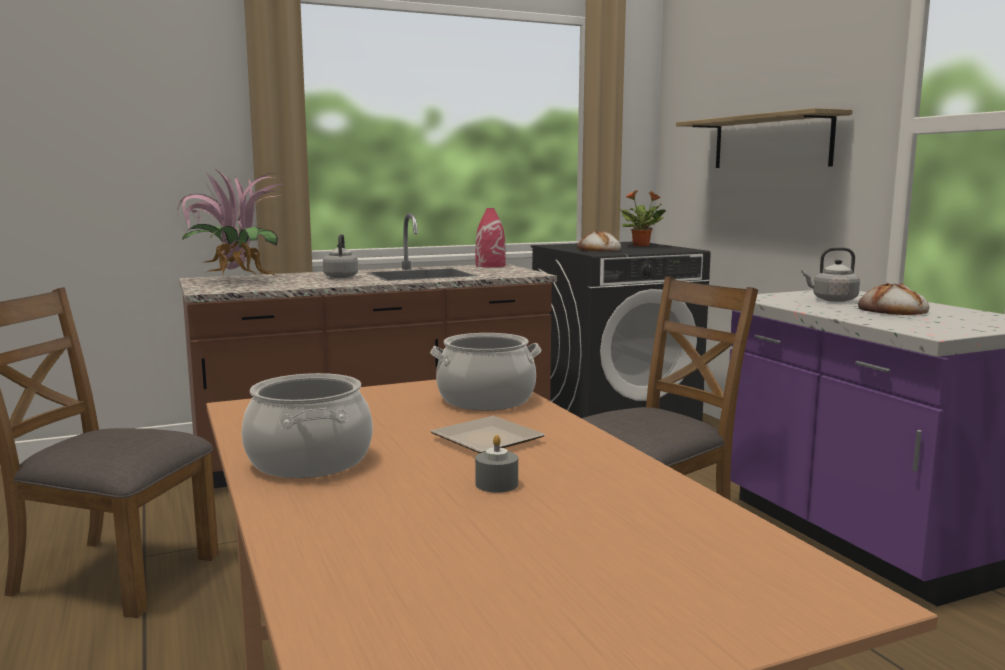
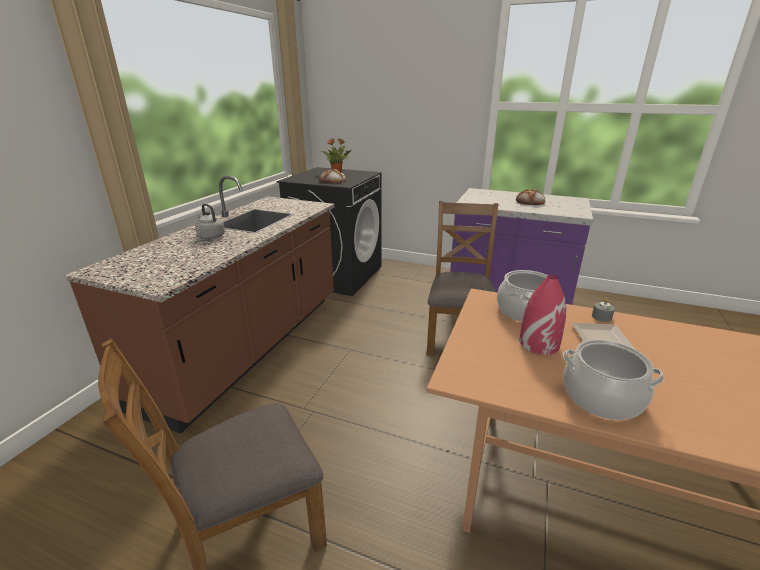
camera: 45 degrees left, 15 degrees up
potted plant [177,168,285,278] -> none
red vase [475,208,506,268] -> red vase moved to [519,275,566,355]
grey candle [475,435,518,493] -> grey candle moved to [592,298,615,322]
shelf [676,108,853,168] -> none
grey kettle [801,247,860,302] -> none

